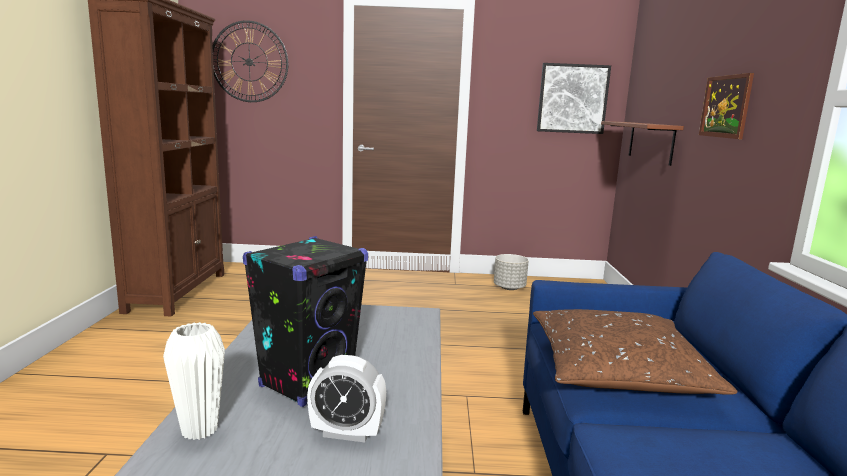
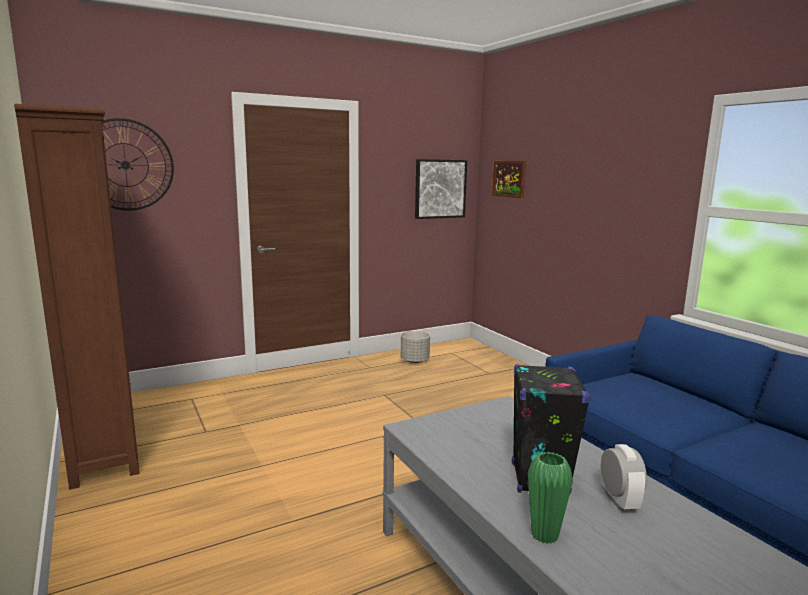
camera: 30 degrees left, 0 degrees up
white vase [163,322,225,440] -> green vase [528,452,573,544]
alarm clock [307,355,386,442] -> alarm clock turned 75 degrees counterclockwise [601,444,647,511]
brown pillow [533,309,738,395] -> none
brown shelf [601,121,684,166] -> none
picture [699,73,754,139] -> picture moved to [492,161,526,198]

